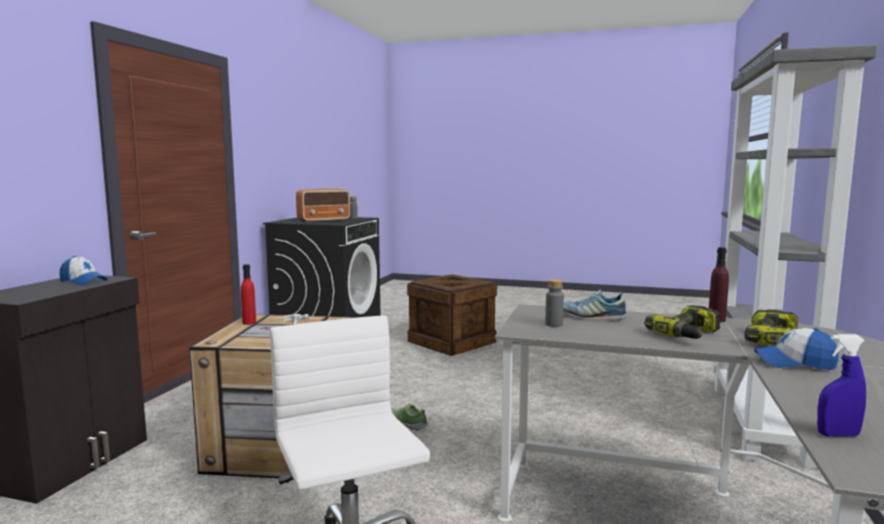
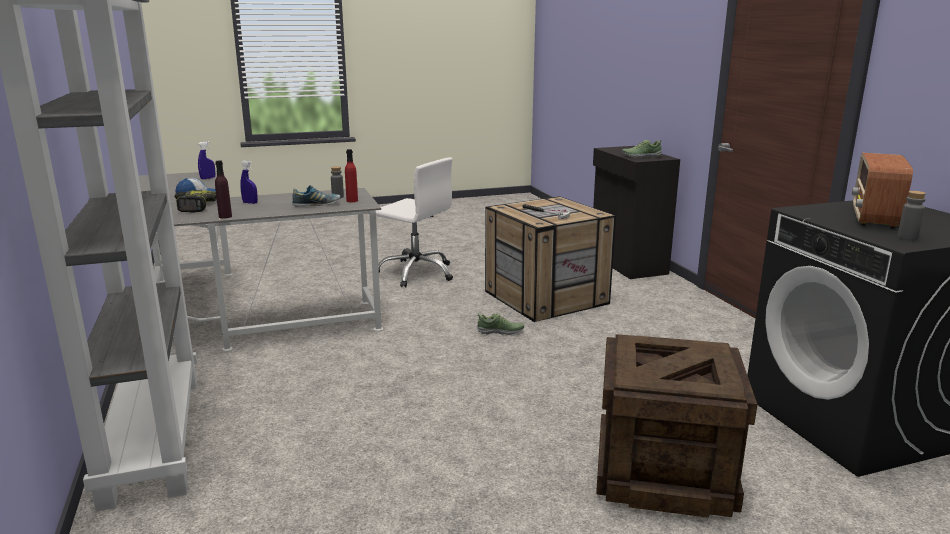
camera: 145 degrees right, 10 degrees up
cap [59,256,108,285] -> shoe [622,139,662,158]
red bottle [241,264,256,325] -> red bottle moved to [345,149,358,202]
power drill [644,305,721,339] -> blue spray bottle [240,161,258,204]

